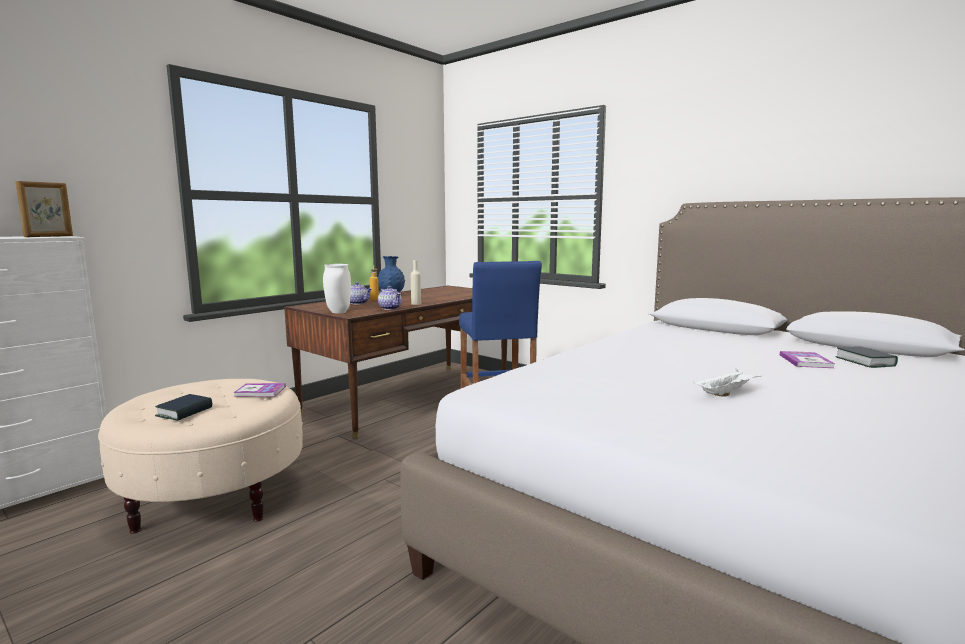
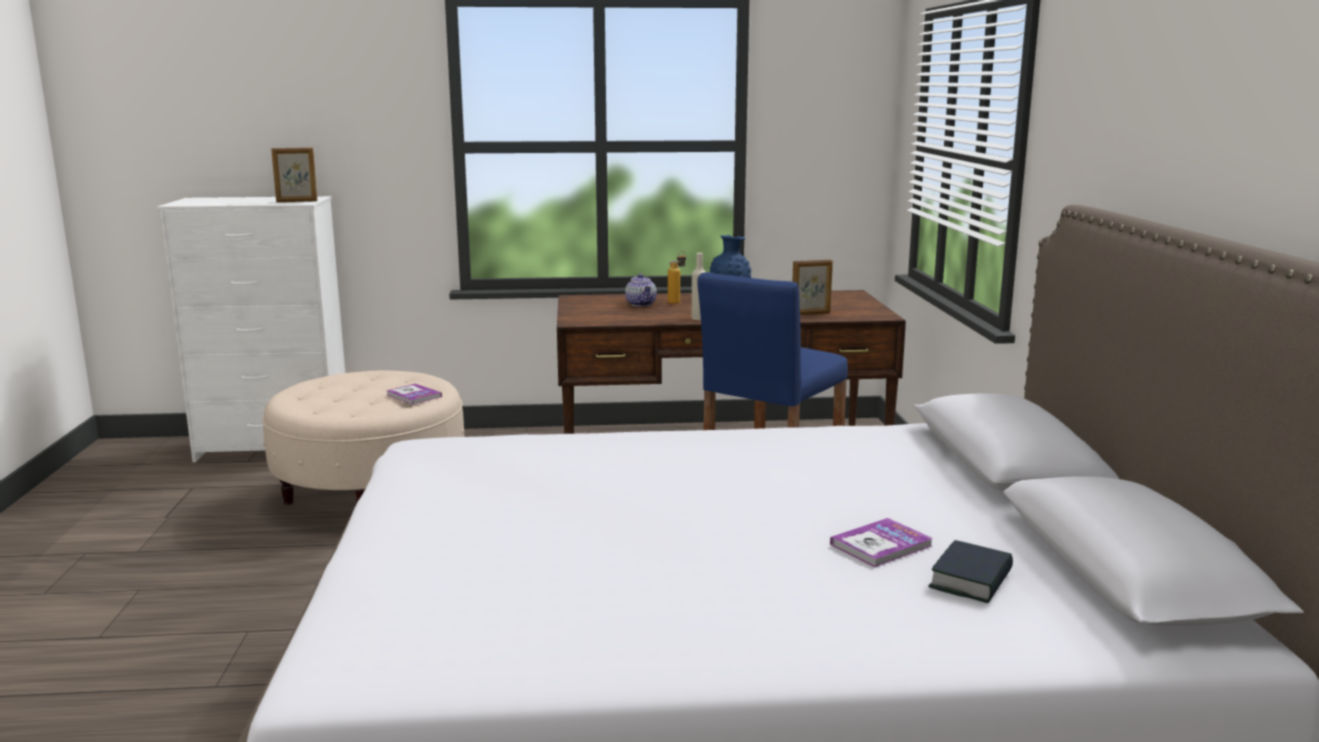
camera: 45 degrees right, 5 degrees up
book [155,394,212,421] -> none
white vase [323,264,351,314] -> none
teapot [378,286,402,310] -> none
white tray [693,368,762,396] -> none
none -> picture frame [792,260,833,315]

